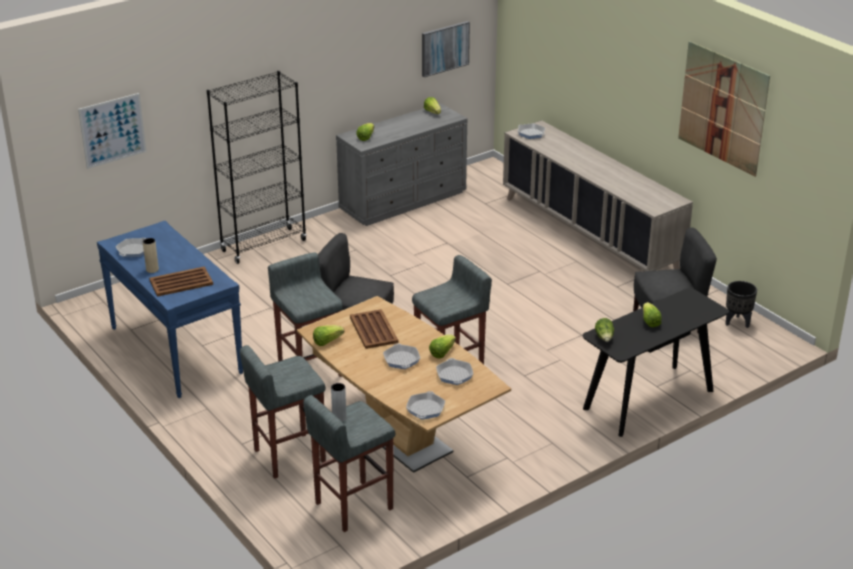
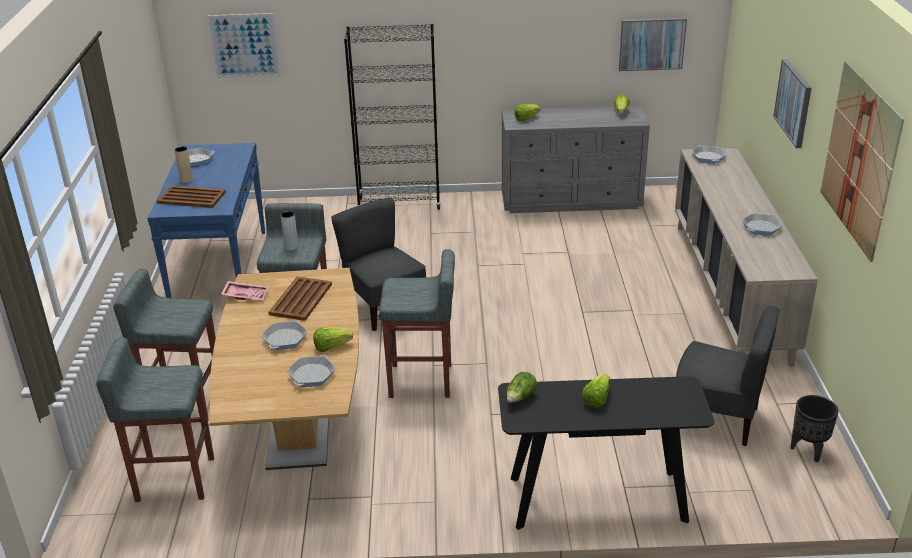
camera: 35 degrees right, 0 degrees up
lettuce [313,325,344,346] -> pink tray [221,281,269,300]
grey vase [331,383,347,422] -> grey vase moved to [281,211,298,250]
frying pan [406,391,445,419] -> frying pan moved to [742,213,783,236]
none -> picture [773,59,812,148]

